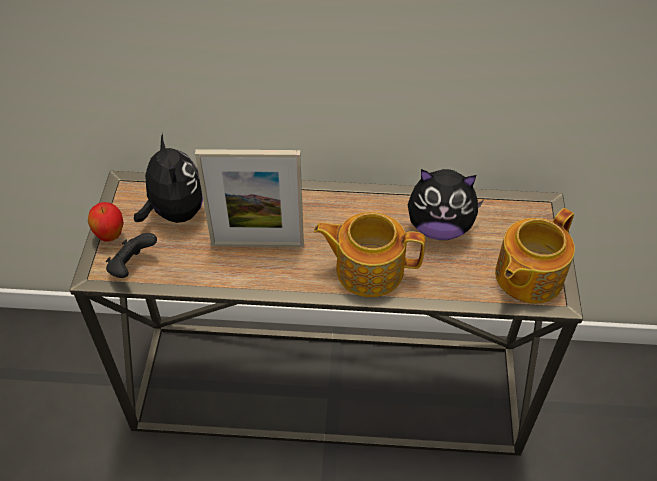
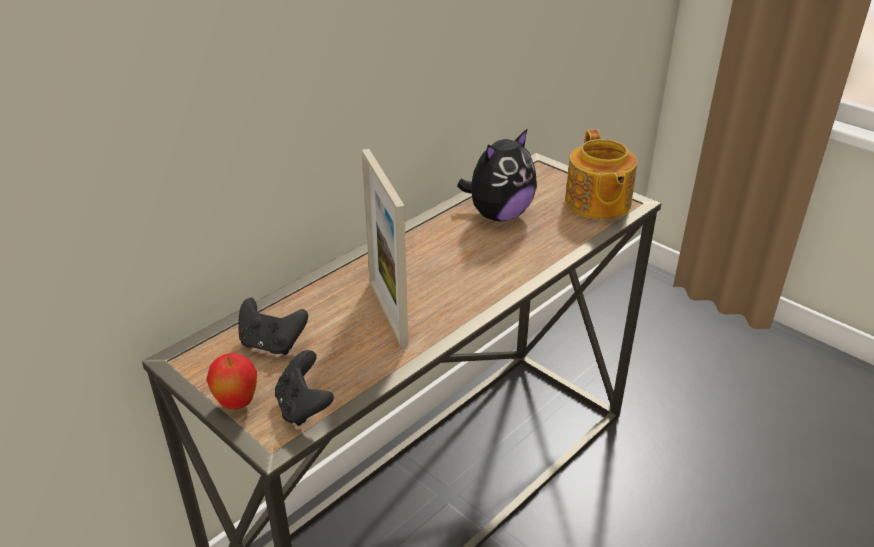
camera: 50 degrees left, 15 degrees down
plush toy [134,133,203,223] -> black game controller [238,298,308,355]
picture frame [195,149,304,247] -> picture frame turned 120 degrees clockwise [362,149,408,348]
teapot [314,212,425,297] -> none

